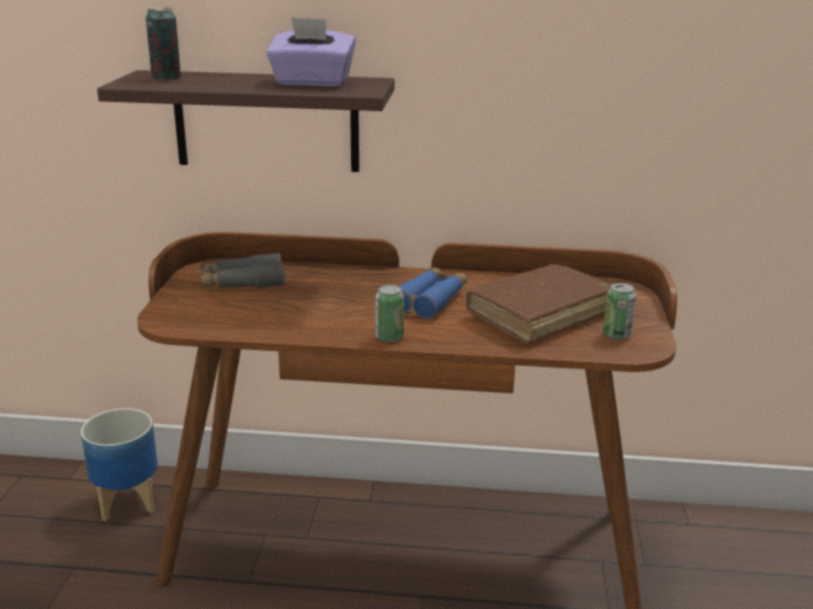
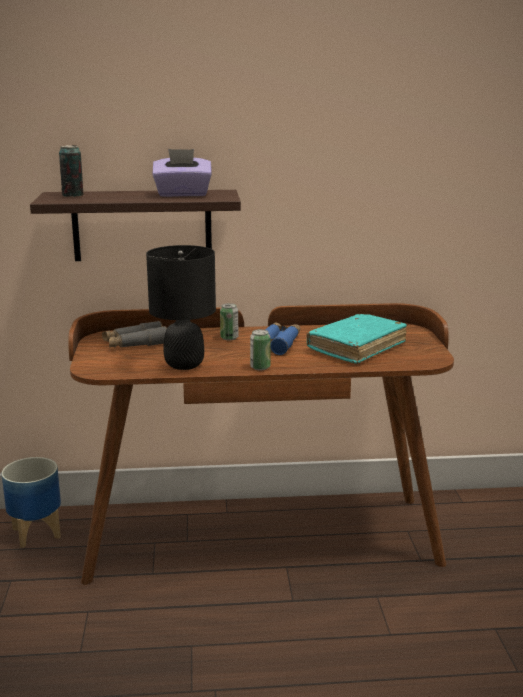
camera: 10 degrees left, 5 degrees down
brown book [466,264,611,344] -> turquoise book [307,314,407,364]
can [603,283,636,340] -> can moved to [220,303,238,340]
none -> black table lamp [146,245,216,370]

